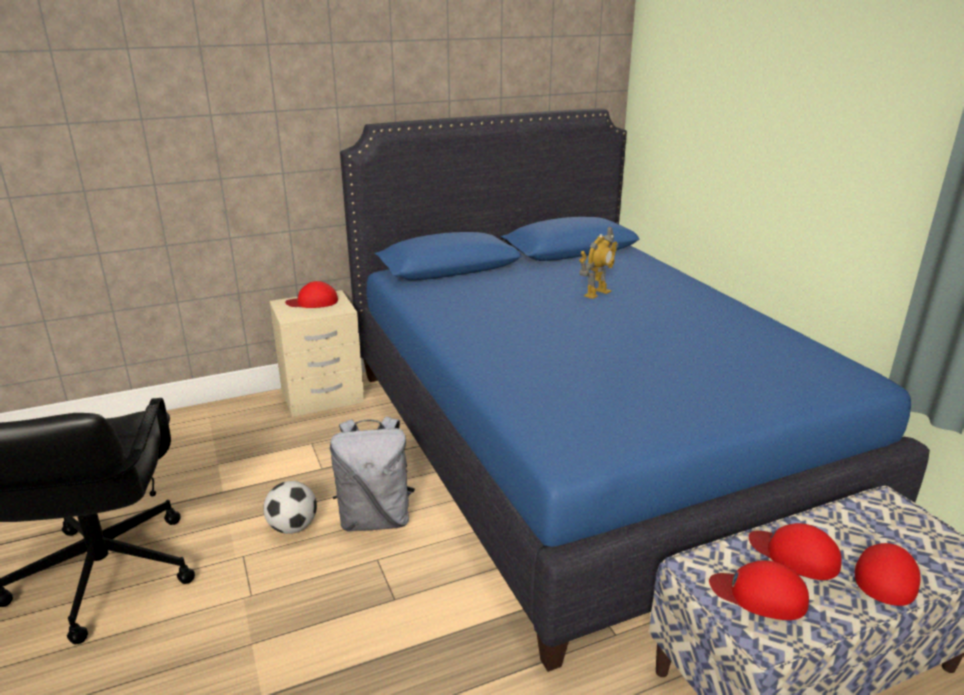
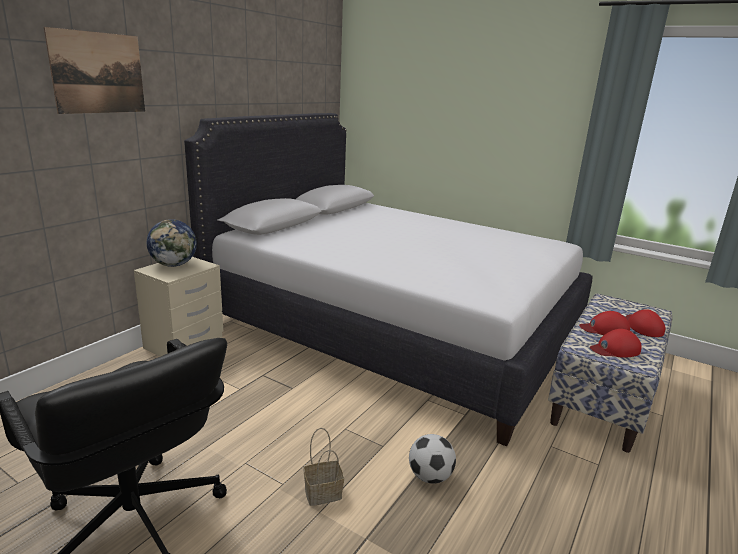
camera: 35 degrees left, 5 degrees down
football [263,481,317,534] -> football moved to [409,434,456,484]
red cap [285,281,338,308] -> globe [147,219,197,267]
grey backpack [330,416,415,532] -> none
blue bed [340,108,930,672] -> white bed [184,113,593,446]
toy robot [579,227,618,299] -> none
none -> picture [44,27,145,114]
none -> basket [304,428,344,506]

